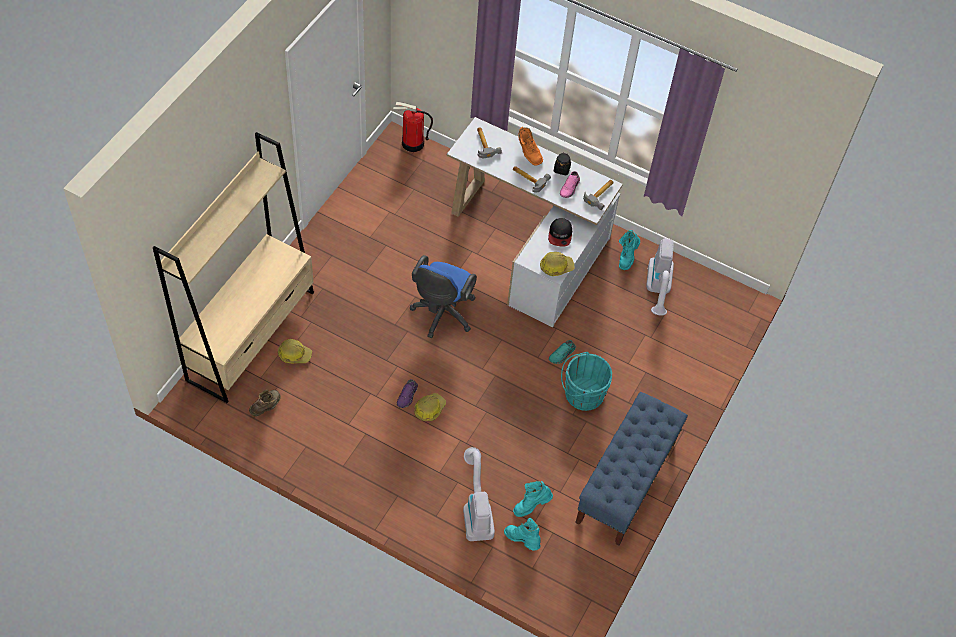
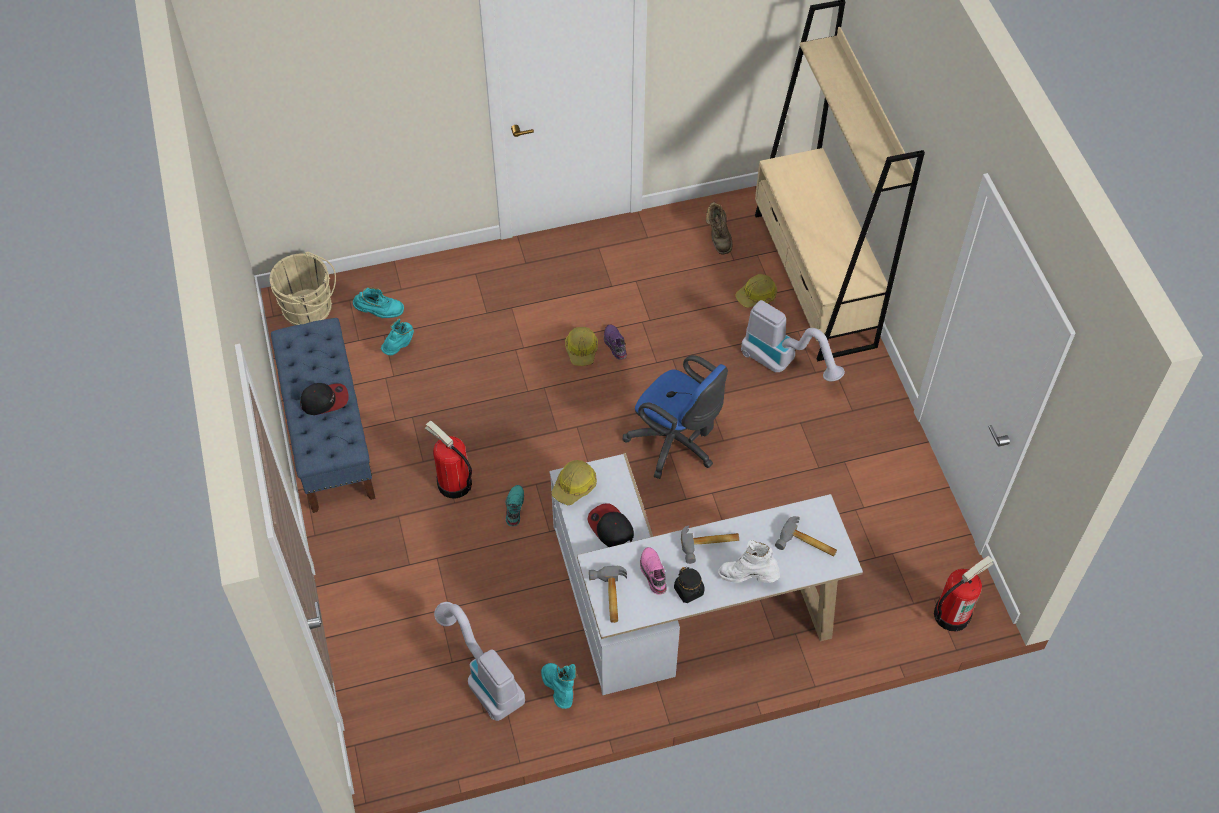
camera: 140 degrees right, 0 degrees up
blue office chair [410,255,477,338] -> blue office chair turned 150 degrees clockwise [623,355,728,479]
vacuum cleaner [463,447,495,541] -> vacuum cleaner moved to [741,300,845,381]
orange boot [518,126,543,166] -> white boot [718,540,780,583]
turquoise bucket [561,352,612,411] -> fire extinguisher [425,420,472,499]
none -> beige bucket [270,252,336,325]
none -> cap [300,383,348,415]

